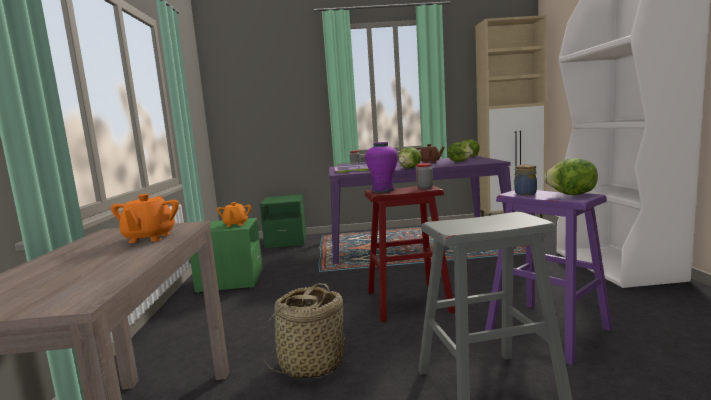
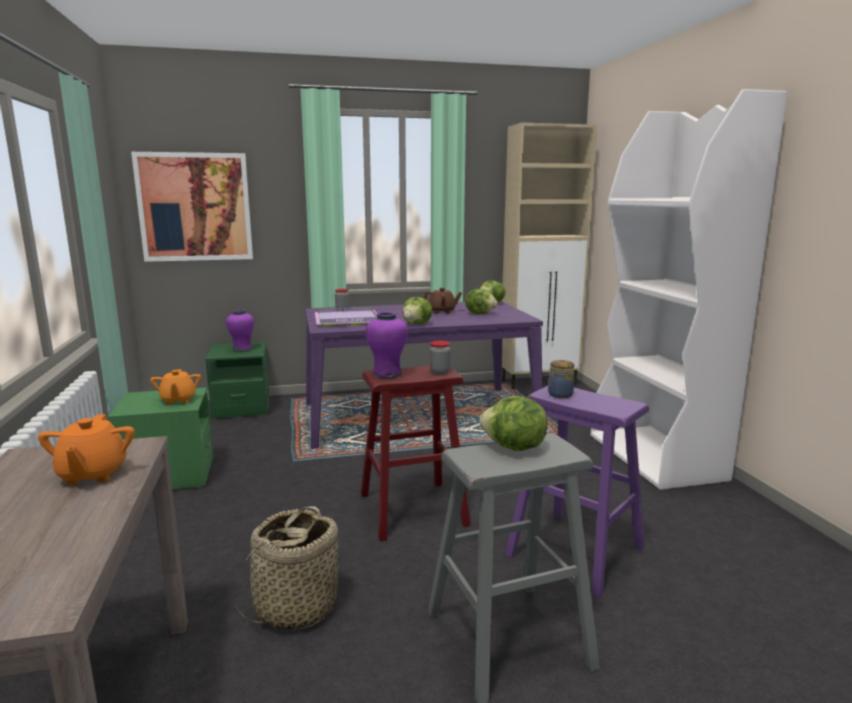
camera: 10 degrees left, 5 degrees up
lettuce [544,158,598,195] -> lettuce moved to [480,396,548,451]
none -> picture [131,152,253,262]
none -> purple vase [226,309,254,352]

